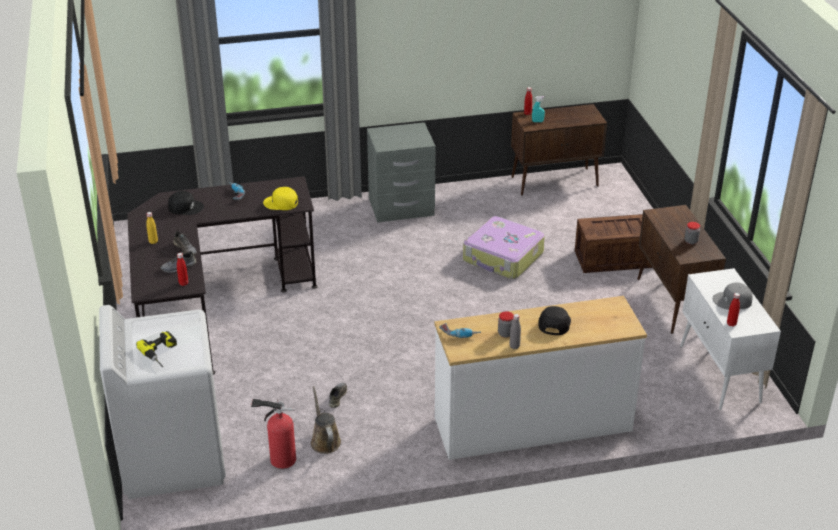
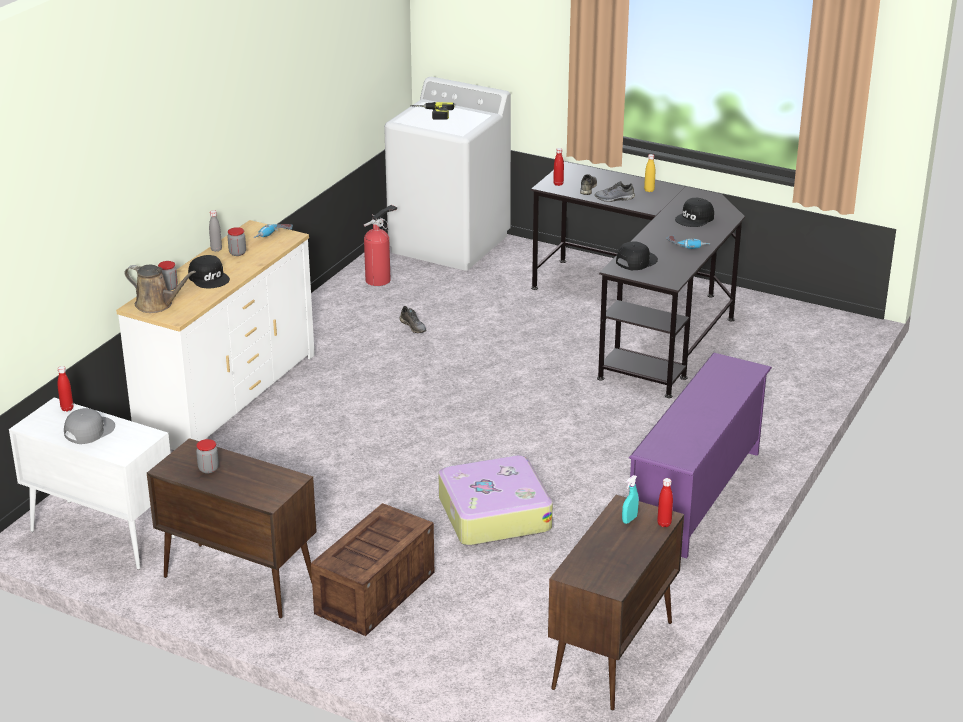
camera: 130 degrees right, 5 degrees down
yellow cap [263,187,298,210] -> black cap [616,241,658,270]
brown watering can [311,386,341,454] -> brown watering can moved to [124,265,196,313]
grey nightstand [367,122,436,222] -> purple shoe rack [629,353,772,558]
none -> jar [158,261,178,291]

